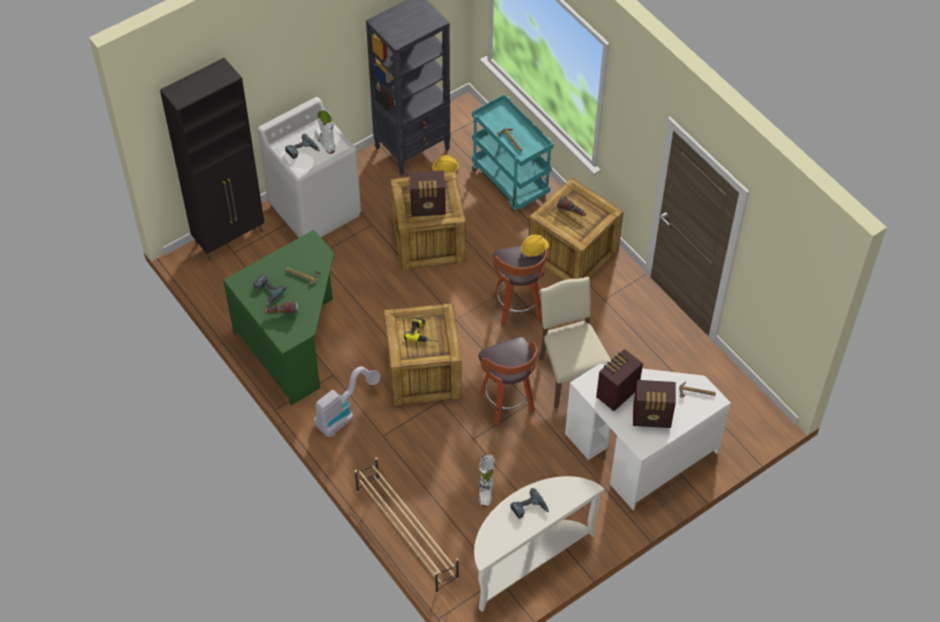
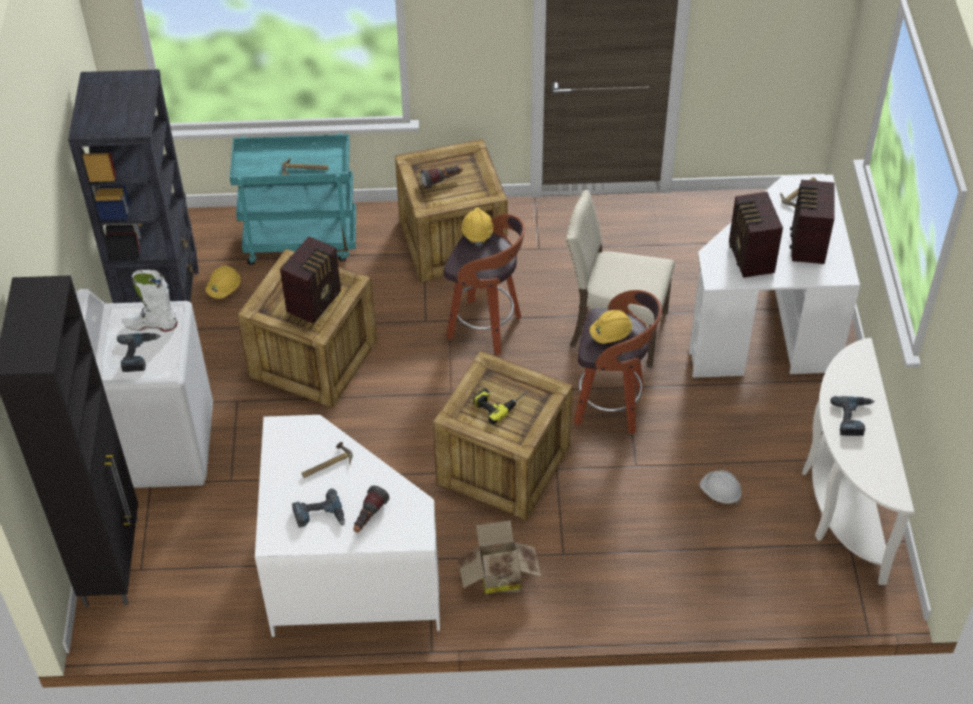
camera: 55 degrees left, 5 degrees down
green desk [223,230,334,406] -> white desk [255,415,440,637]
vacuum cleaner [314,366,380,437] -> cardboard box [458,520,541,597]
beige shoe rack [355,457,459,593] -> none
white boot [479,454,495,507] -> white hard hat [700,470,742,504]
radio [633,380,676,428] -> radio turned 150 degrees clockwise [790,180,835,264]
none -> yellow hard hat [590,310,632,344]

